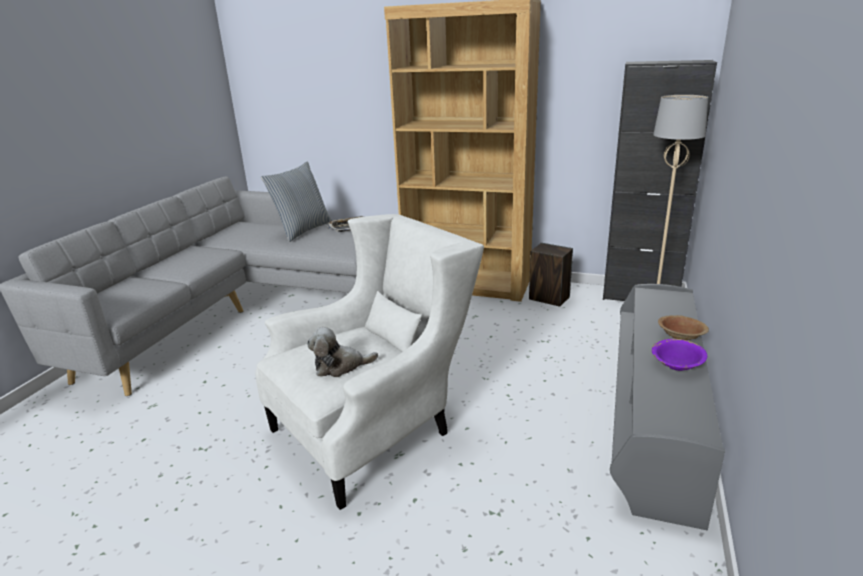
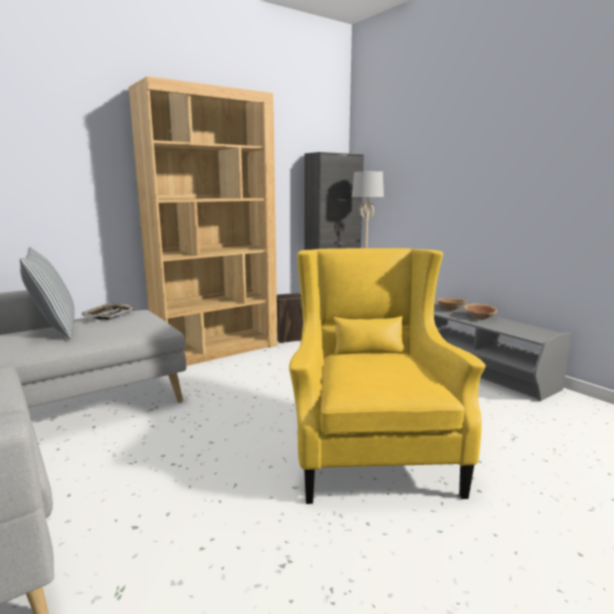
camera: 55 degrees left, 10 degrees down
white armchair [255,214,484,510] -> yellow armchair [289,248,485,504]
plush toy [307,327,378,377] -> none
purple bowl [652,339,707,371] -> brown bowl [464,303,498,319]

